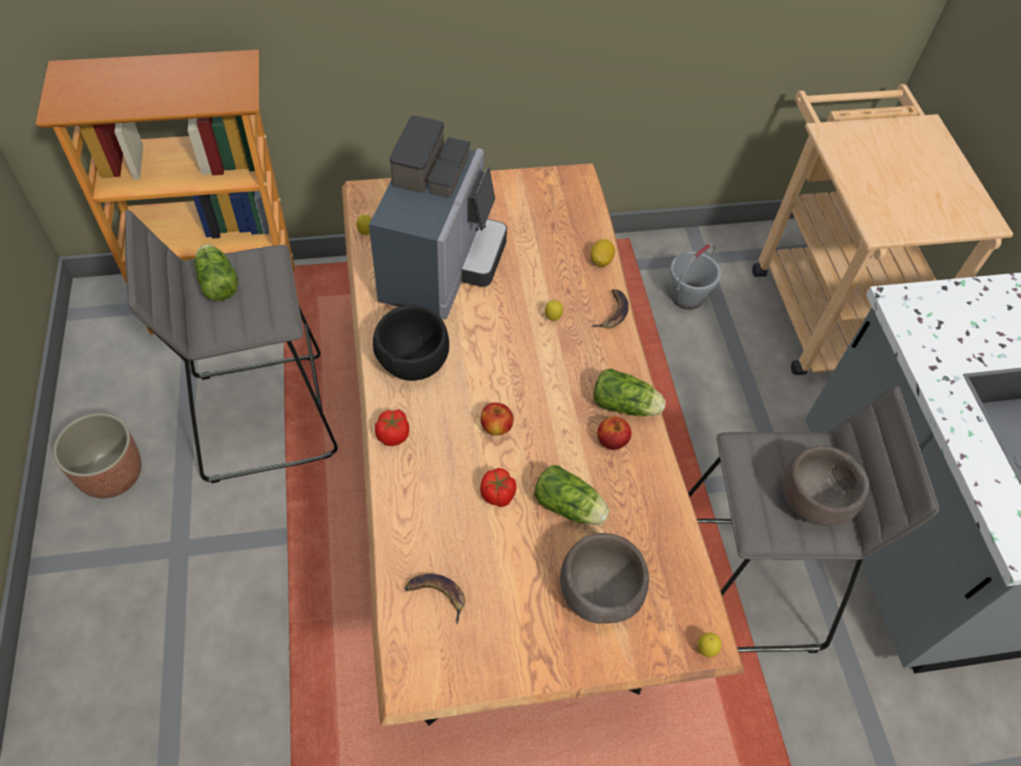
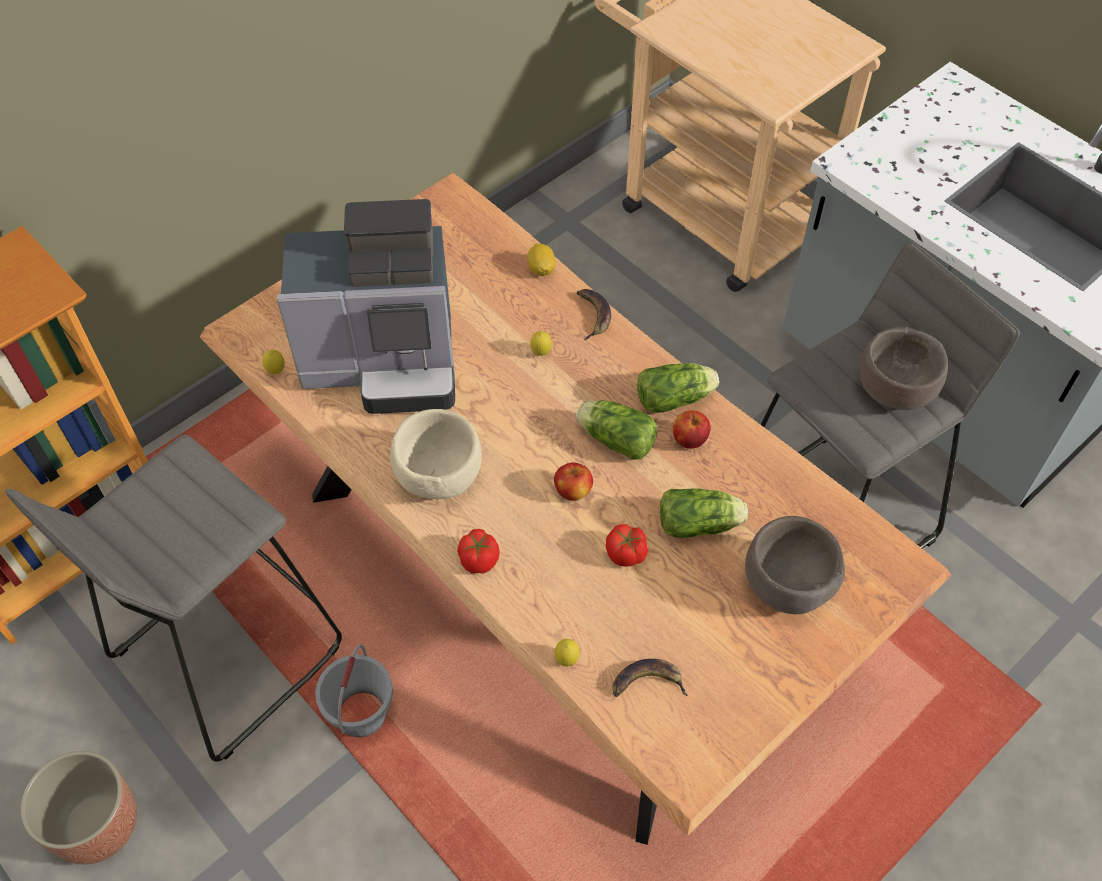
camera: 30 degrees left, 0 degrees up
lettuce [194,244,238,301] -> lettuce moved to [576,400,657,460]
coffee machine [369,115,507,320] -> coffee machine turned 105 degrees clockwise [277,199,455,414]
black bowl [373,305,449,381] -> beige bowl [390,409,482,499]
grey bucket [670,243,721,310] -> grey bucket moved to [315,644,393,737]
lemon [698,632,722,657] -> lemon moved to [554,639,580,666]

